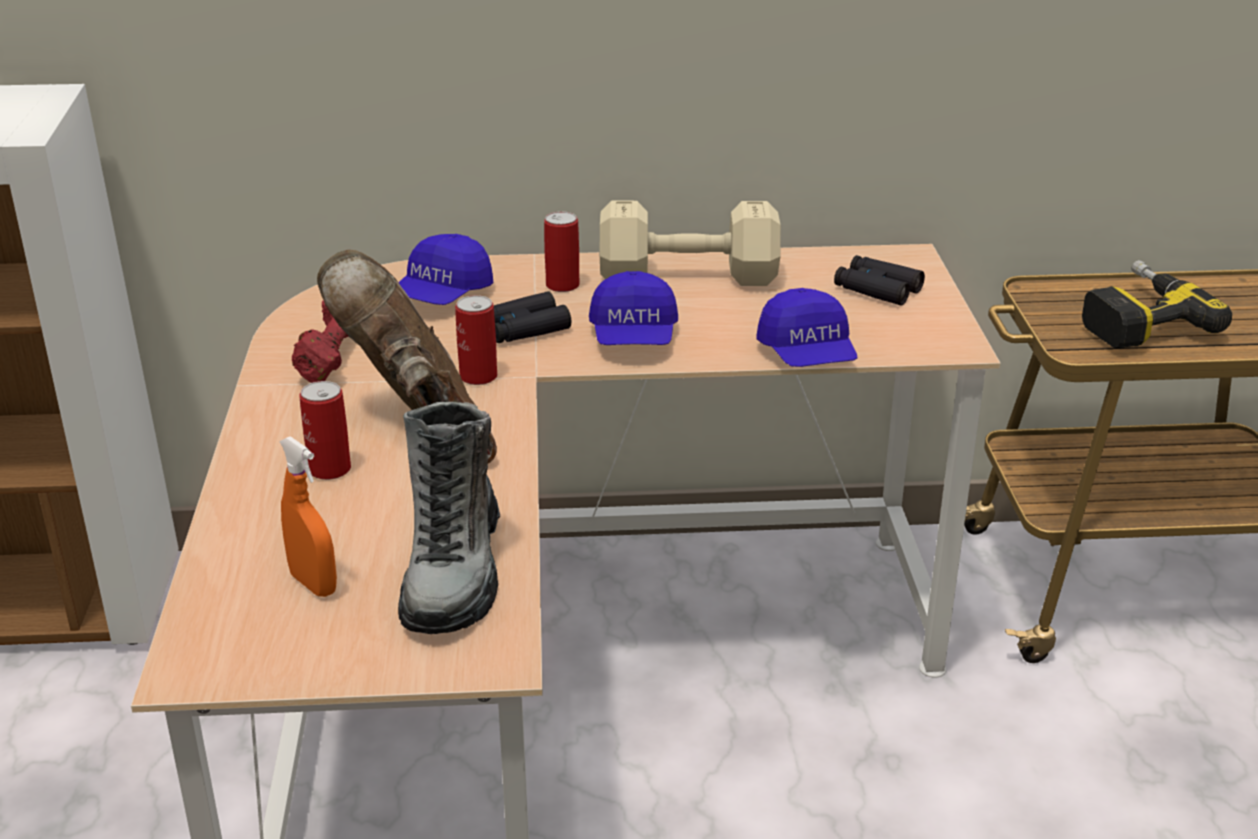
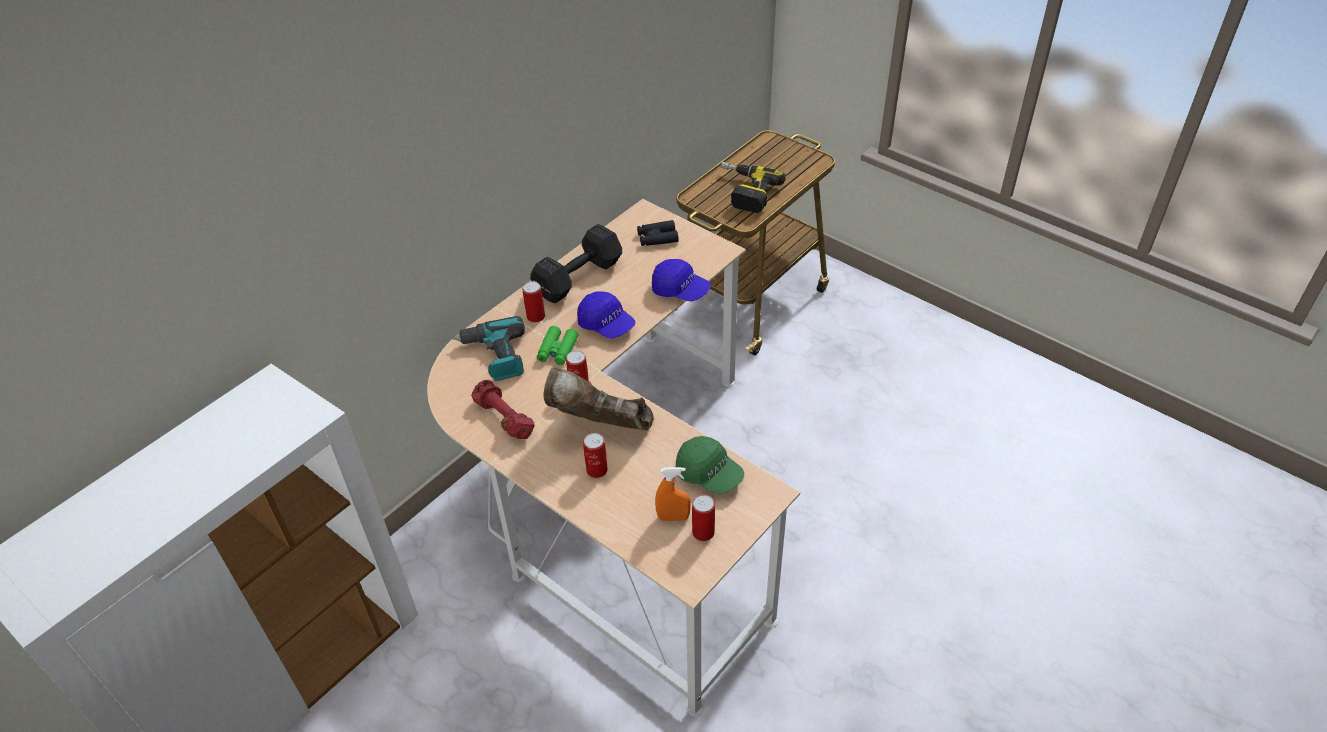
camera: 45 degrees left, 15 degrees up
blue cap [398,234,493,305] -> power drill [452,316,525,381]
boot [398,402,500,634] -> green cap [676,436,744,494]
black binoculars [494,291,571,343] -> green binoculars [537,326,578,365]
beige dumbbell [599,201,781,286] -> black dumbbell [530,224,622,303]
none -> can [692,495,715,541]

